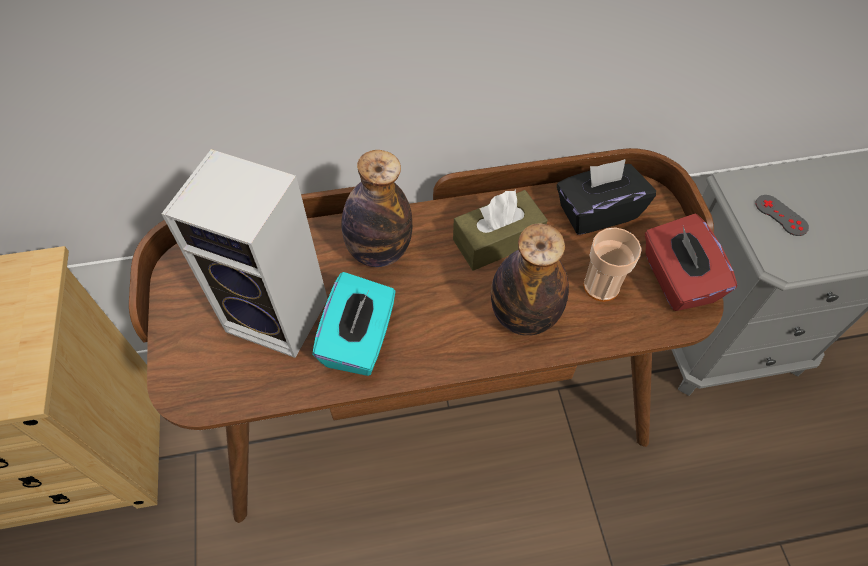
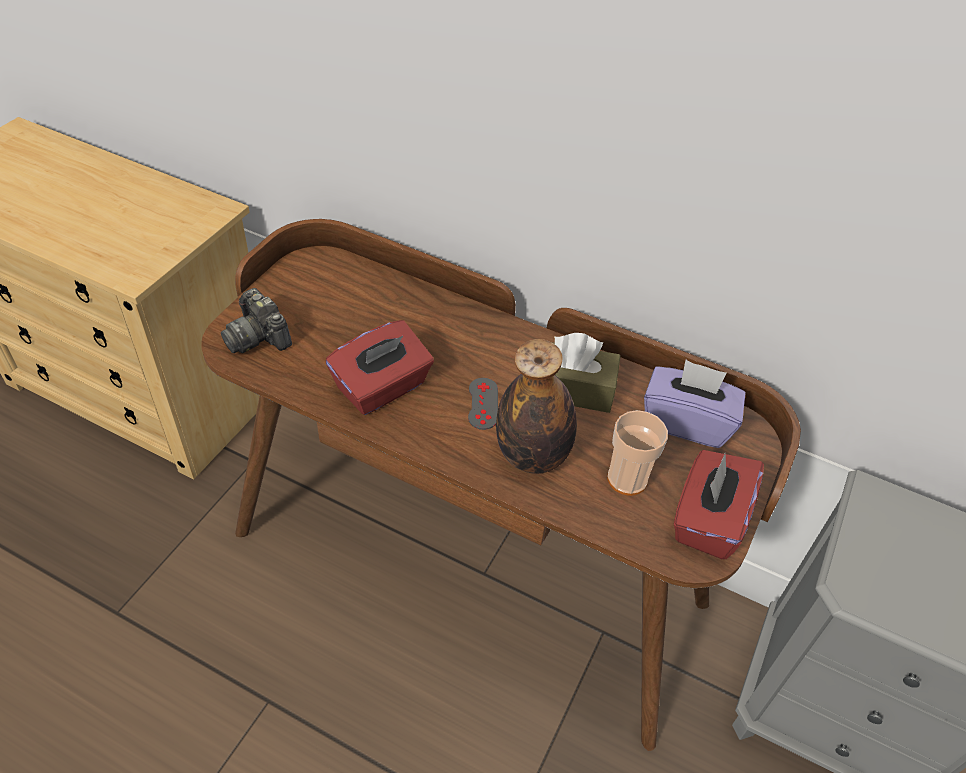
camera: 35 degrees right, 10 degrees down
speaker [162,149,328,358] -> none
turquoise tissue box [312,272,395,376] -> red tissue box [326,320,434,415]
bottle [341,150,412,267] -> none
black tissue box [557,159,656,235] -> purple tissue box [644,360,745,448]
grey game controller [755,195,809,236] -> grey game controller moved to [468,378,498,430]
none -> camera [221,288,292,353]

